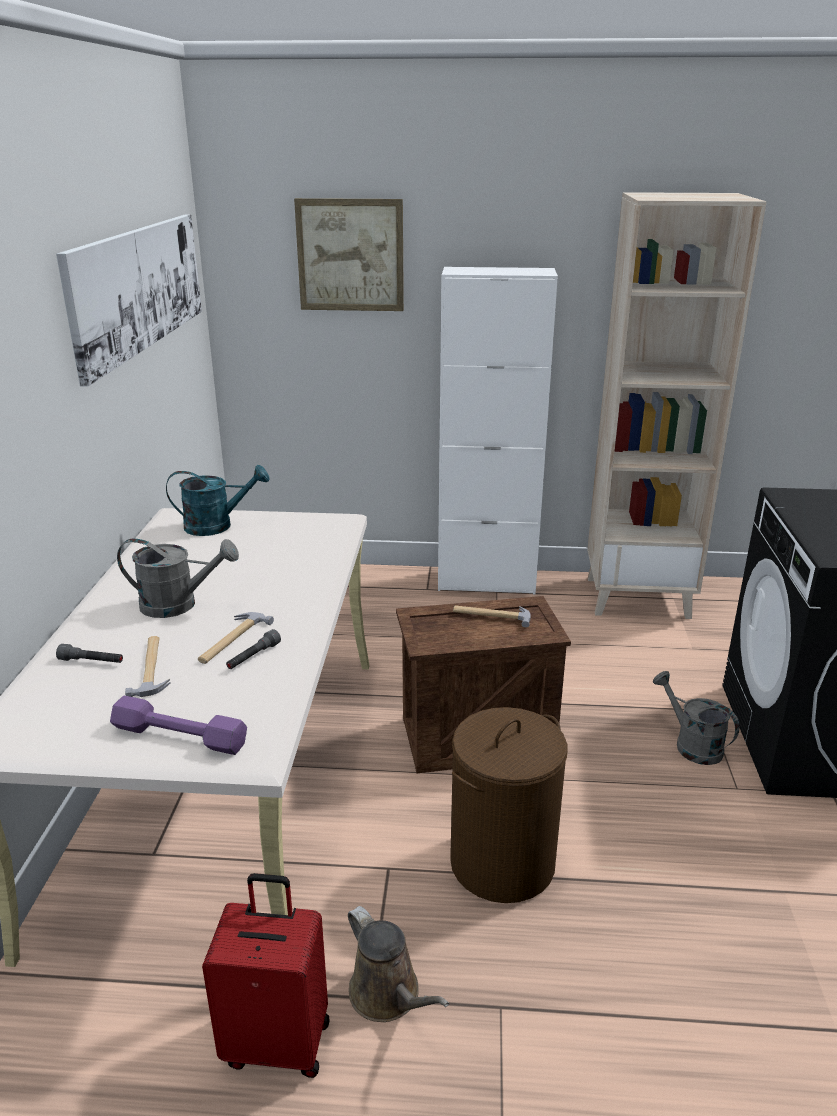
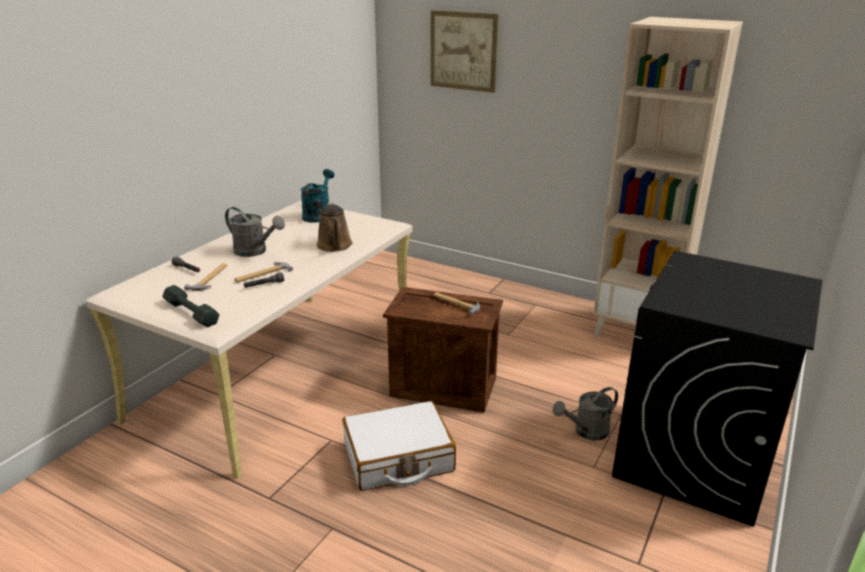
camera: 25 degrees right, 0 degrees up
picture [56,214,202,387] -> none
purple dumbbell [110,696,247,755] -> grey dumbbell [162,285,220,327]
turquoise watering can [166,465,270,536] -> turquoise watering can turned 90 degrees counterclockwise [301,169,334,223]
red suitcase [202,873,330,1078] -> none
brown watering can [348,906,449,1022] -> brown watering can moved to [317,202,353,252]
white cabinet [438,267,558,595] -> none
brown laundry basket [450,707,568,903] -> white suitcase [342,401,456,491]
grey watering can [653,671,739,765] -> grey watering can turned 105 degrees counterclockwise [553,387,618,440]

